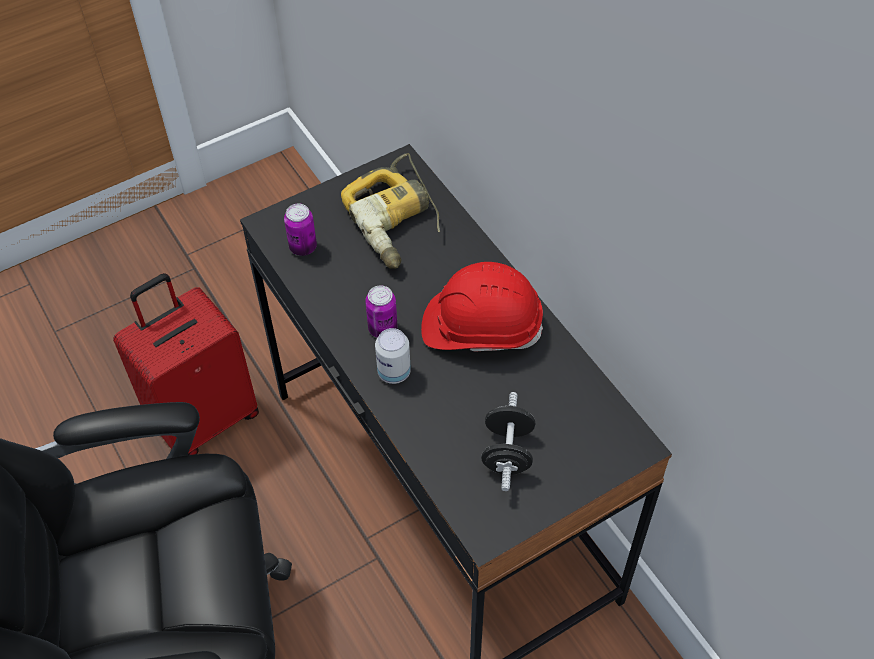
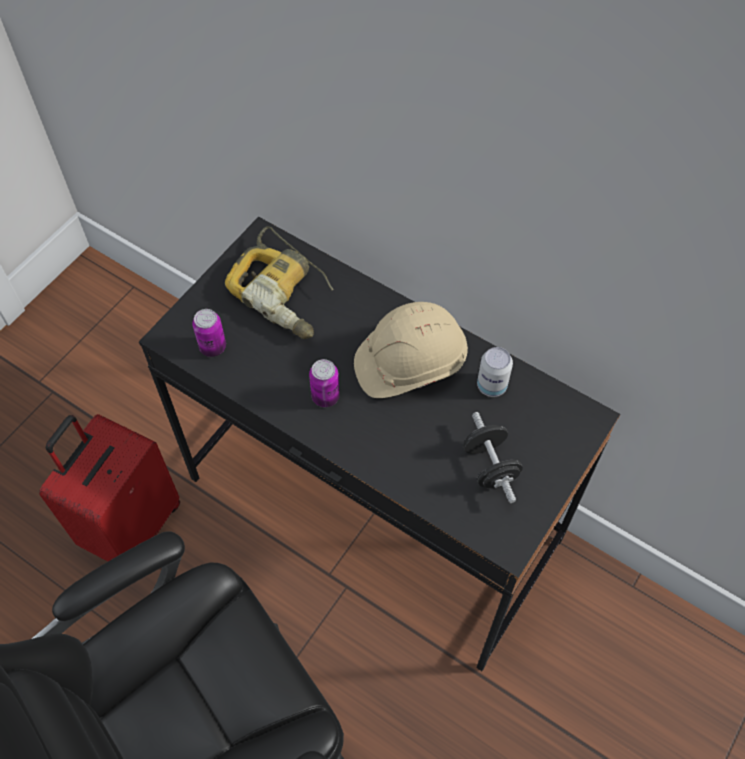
camera: 25 degrees left, 5 degrees up
can [375,328,411,384] -> can moved to [477,347,513,397]
red hard hat [421,262,543,352] -> beige hard hat [354,302,468,398]

